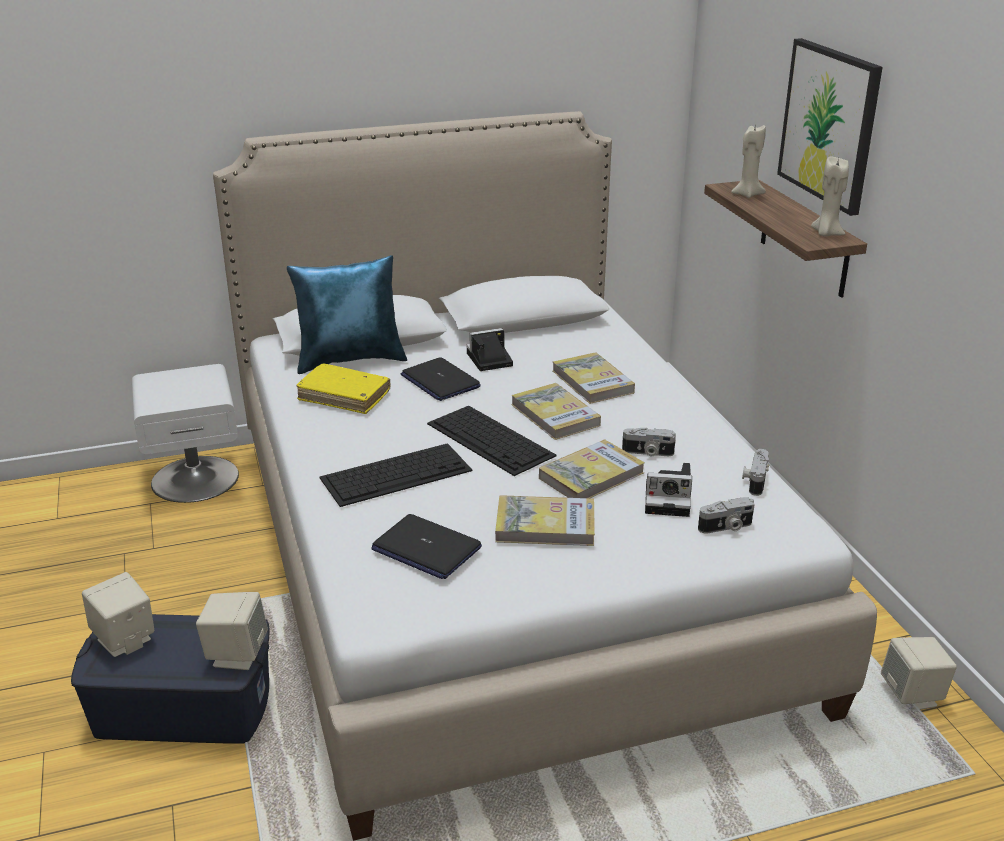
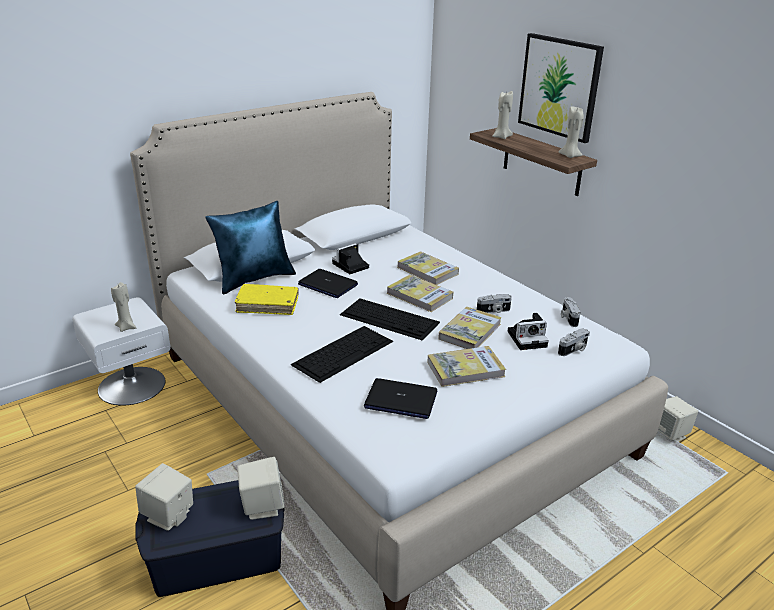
camera: 20 degrees left, 0 degrees up
none -> beige candle [111,282,136,332]

